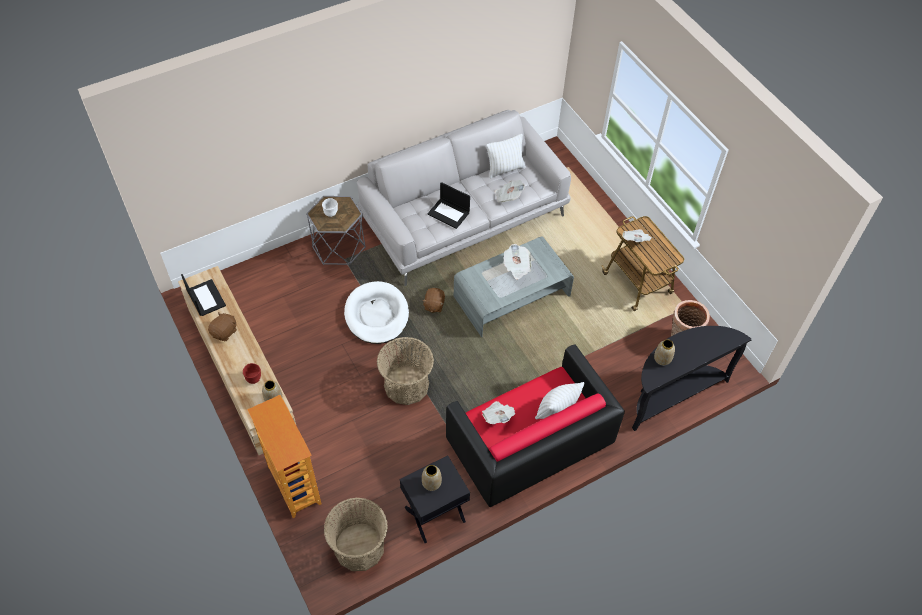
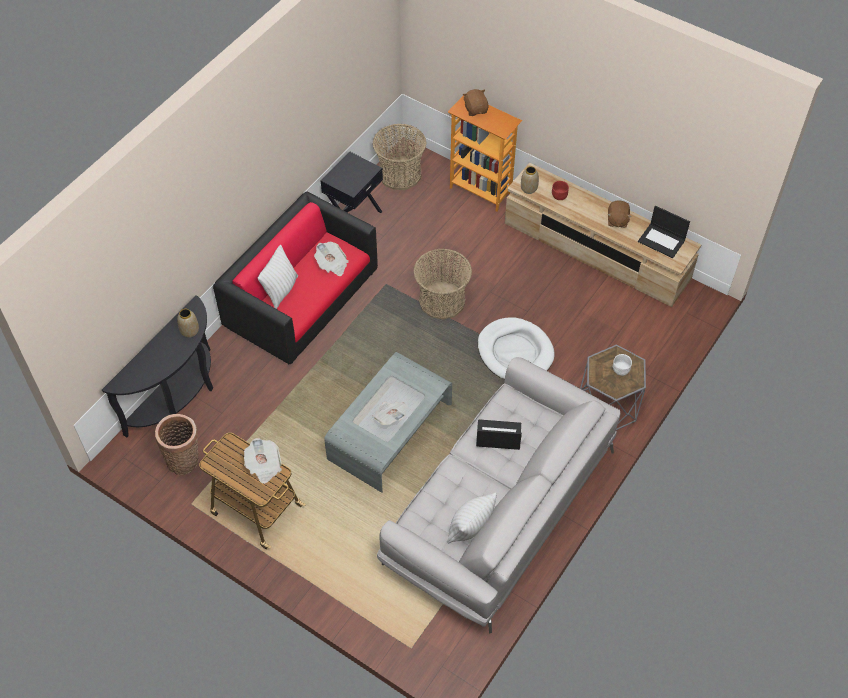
camera: 155 degrees right, 0 degrees up
brown plush toy [422,288,445,313] -> brown plush toy moved to [463,89,489,116]
vase [422,465,442,491] -> none
newspaper [495,180,525,203] -> none

